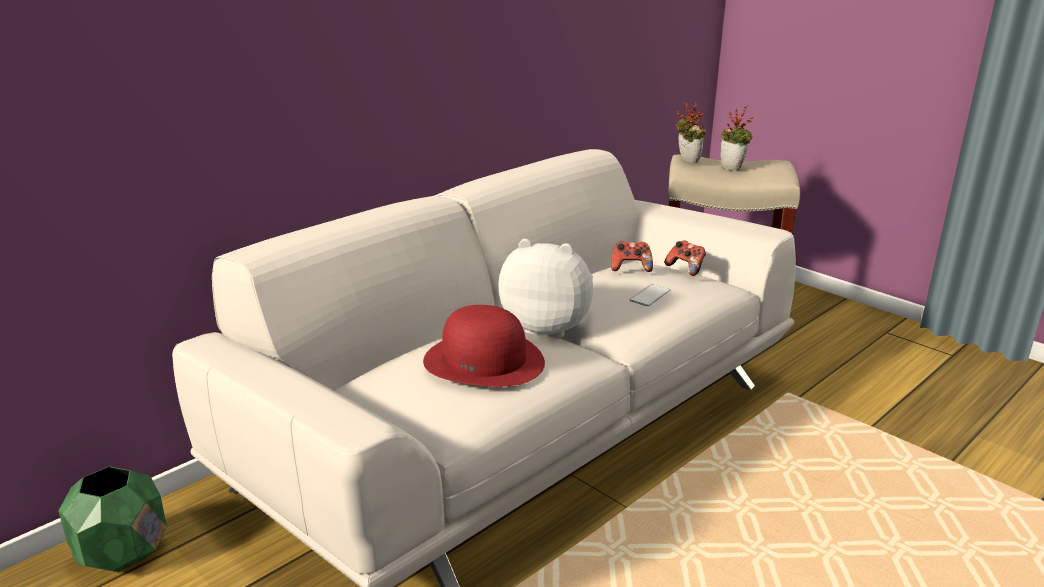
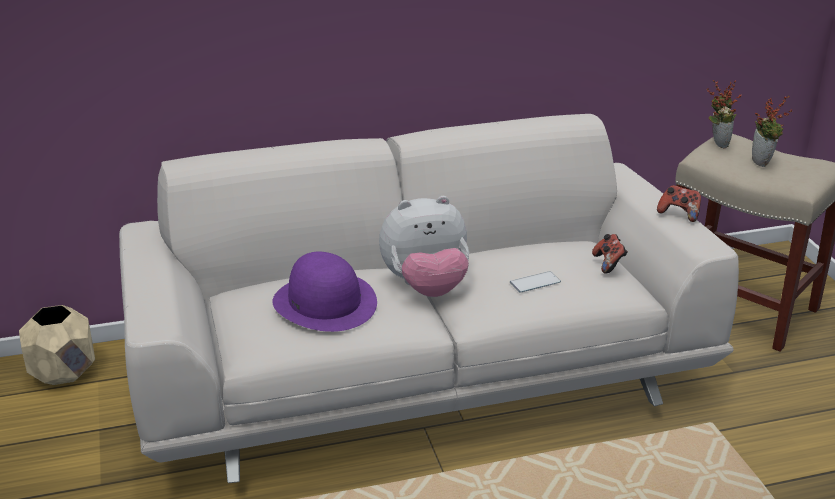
camera: 30 degrees right, 5 degrees up
green planter [58,466,167,572] -> beige planter [19,305,95,385]
red hat [423,305,545,387] -> purple hat [272,252,377,332]
plush toy [498,239,593,339] -> plush toy turned 120 degrees clockwise [379,196,469,297]
game controller [611,241,653,272] -> game controller moved to [657,185,701,222]

